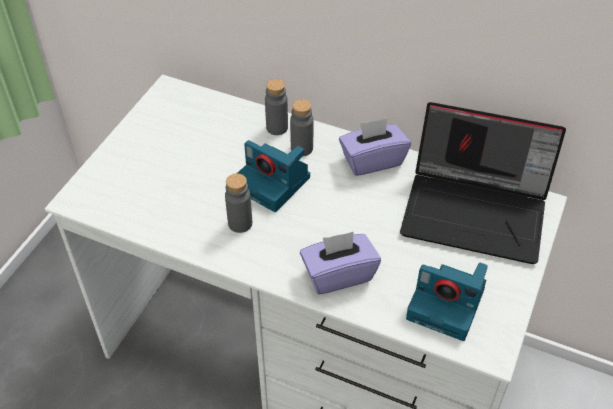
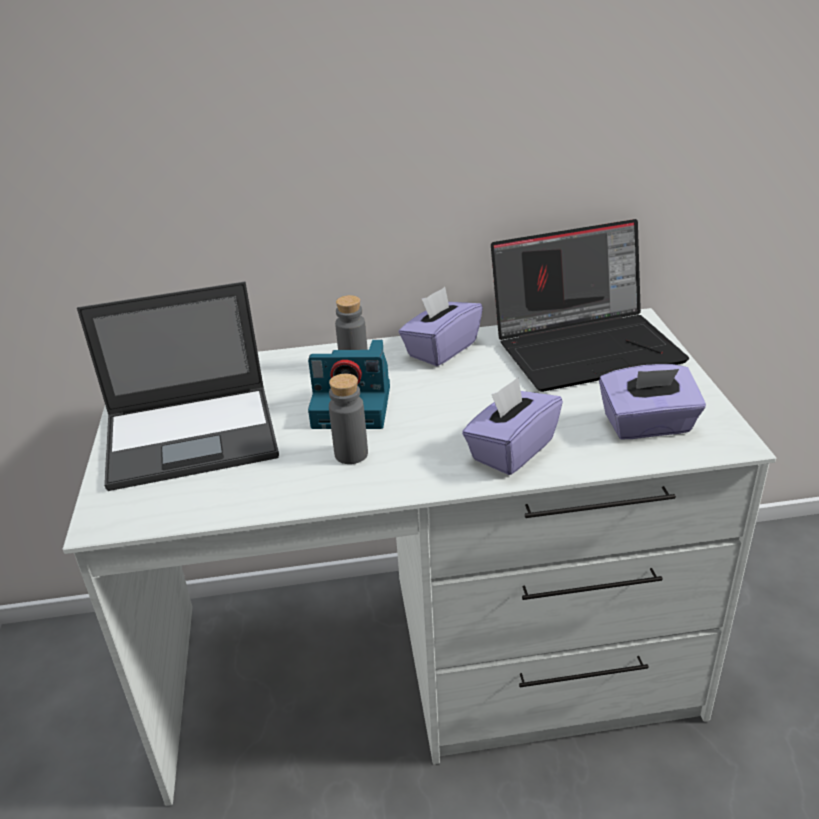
camera: 30 degrees left, 15 degrees down
grey bottle [265,79,288,135] -> none
camera [406,262,488,341] -> purple tissue box [599,364,706,439]
none -> laptop [77,282,279,491]

